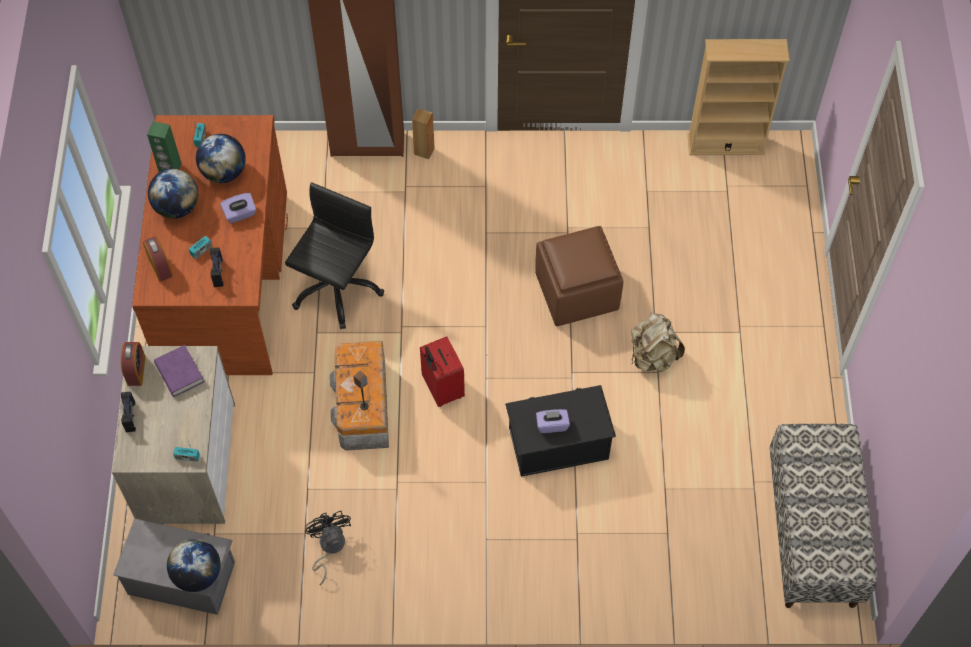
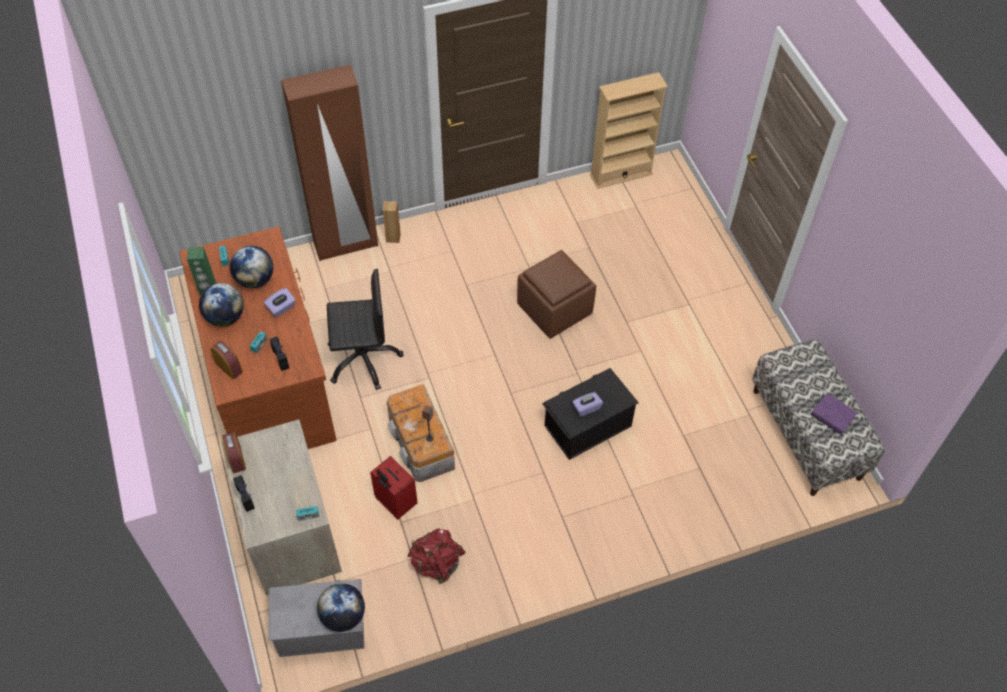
camera: 20 degrees left, 5 degrees down
purple book [154,345,204,397] -> purple book moved to [811,393,857,434]
black office chair [285,183,384,329] -> black office chair turned 75 degrees clockwise [327,269,404,390]
black fan [305,511,351,585] -> red backpack [408,528,466,584]
red suitcase [420,336,465,407] -> red suitcase moved to [370,456,417,519]
beige backpack [631,313,685,372] -> none

